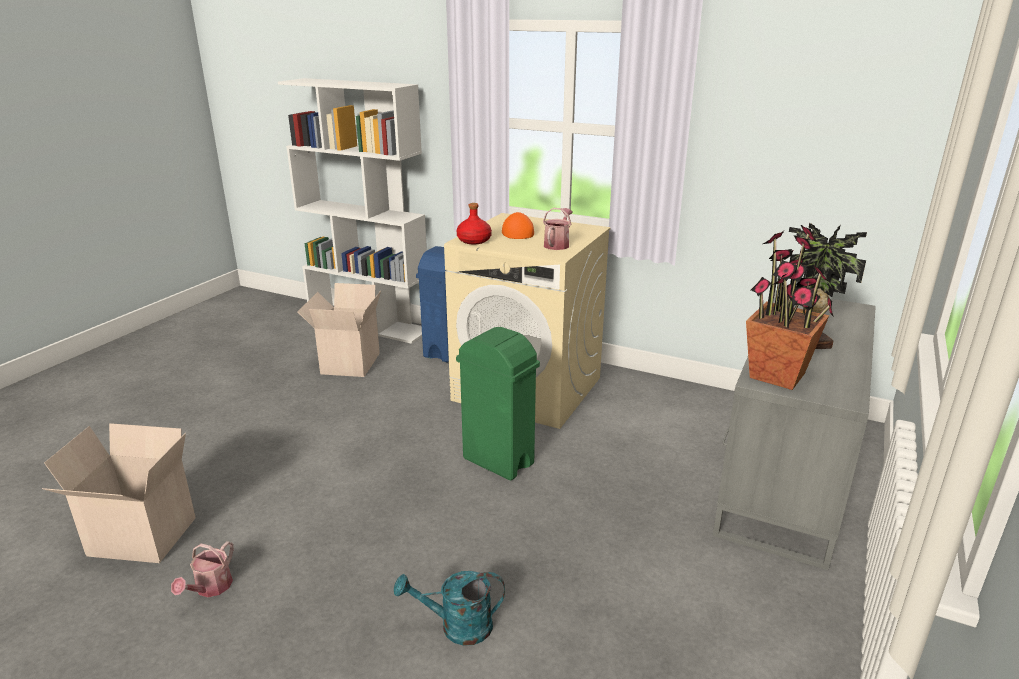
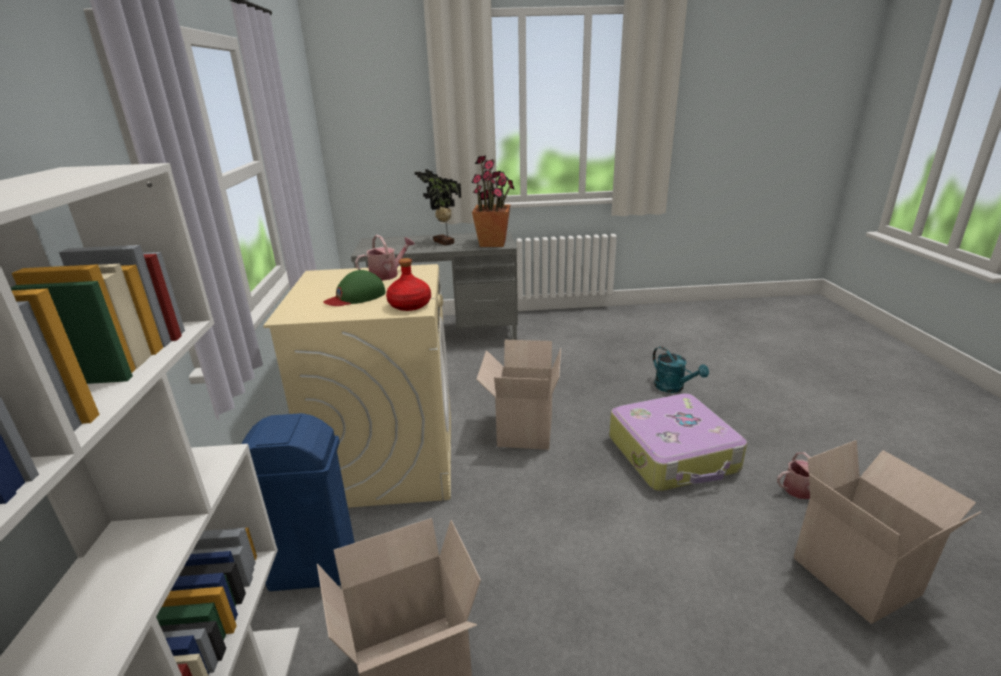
camera: 120 degrees left, 0 degrees up
green trash can [456,327,540,480] -> cardboard box [476,340,561,450]
orange cap [502,212,534,239] -> green cap [324,270,386,306]
watering can [543,208,573,250] -> watering can turned 150 degrees clockwise [355,235,415,281]
none -> suitcase [609,393,747,491]

